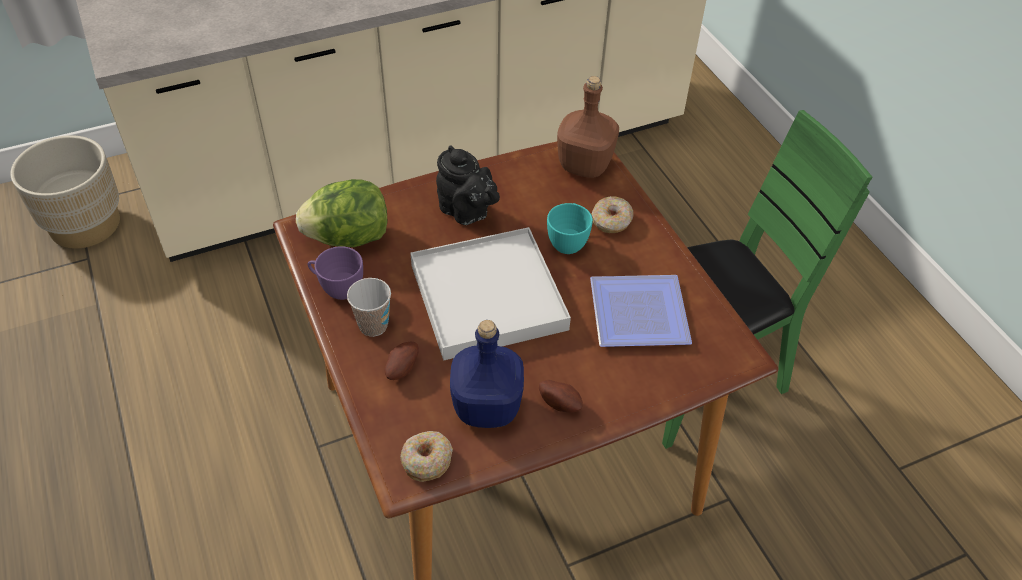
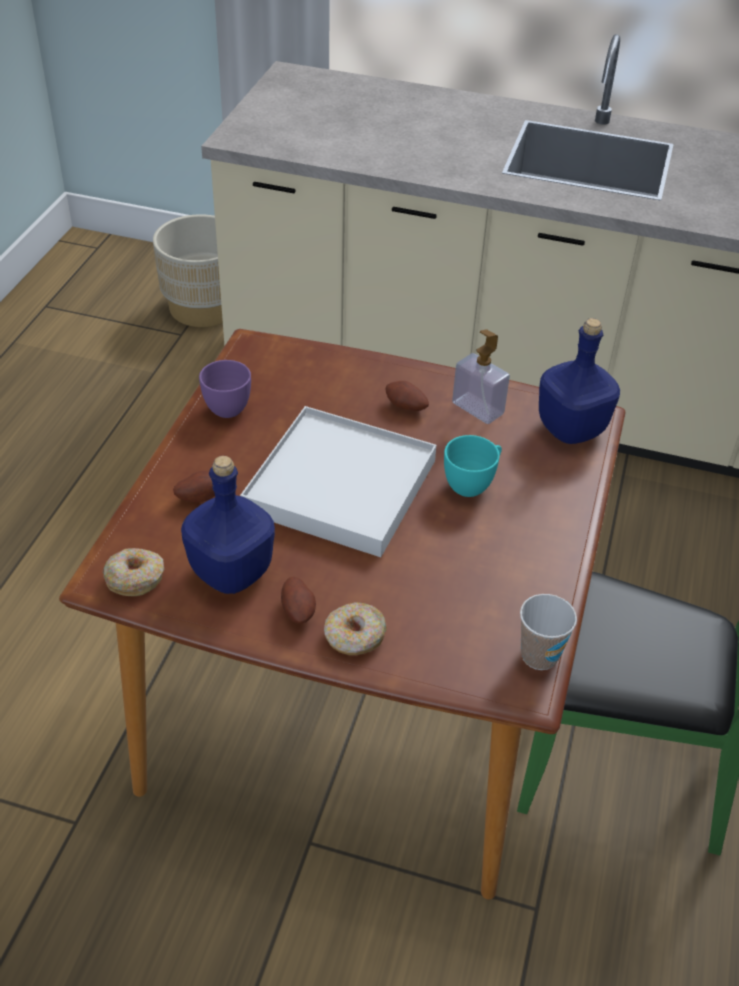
camera: 40 degrees right, 5 degrees down
lettuce [296,179,387,247] -> none
cup [347,278,391,337] -> cup moved to [520,594,577,670]
black teapot [436,145,500,225] -> potato [386,381,429,411]
brown bottle [557,76,619,178] -> blue bottle [539,318,620,444]
plate [590,275,692,347] -> none
donut [591,196,633,233] -> donut moved to [324,602,387,655]
none -> soap dispenser [452,329,510,424]

